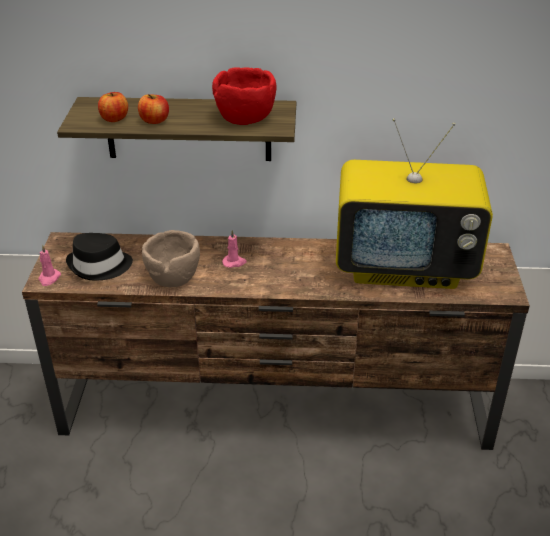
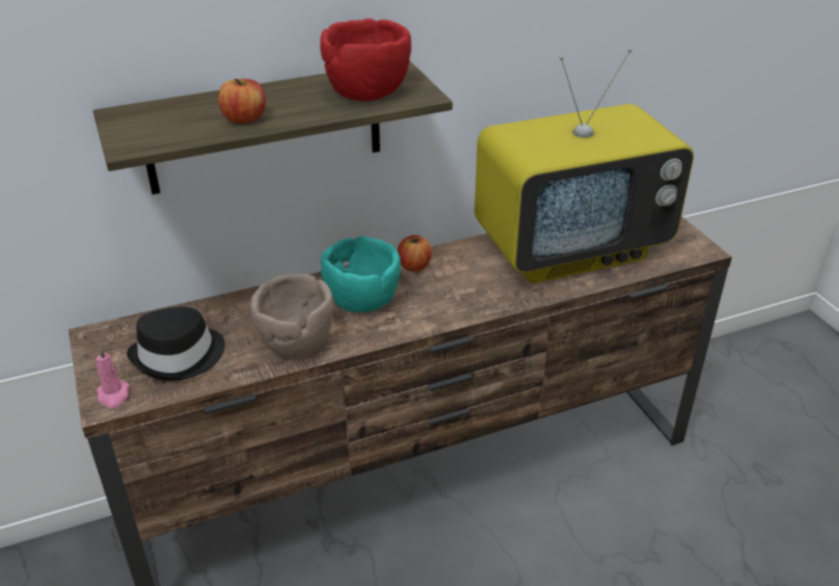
camera: 25 degrees left, 0 degrees up
apple [98,92,128,122] -> apple moved to [397,235,432,272]
pink candle [222,230,247,268] -> turquoise bowl [321,236,401,312]

